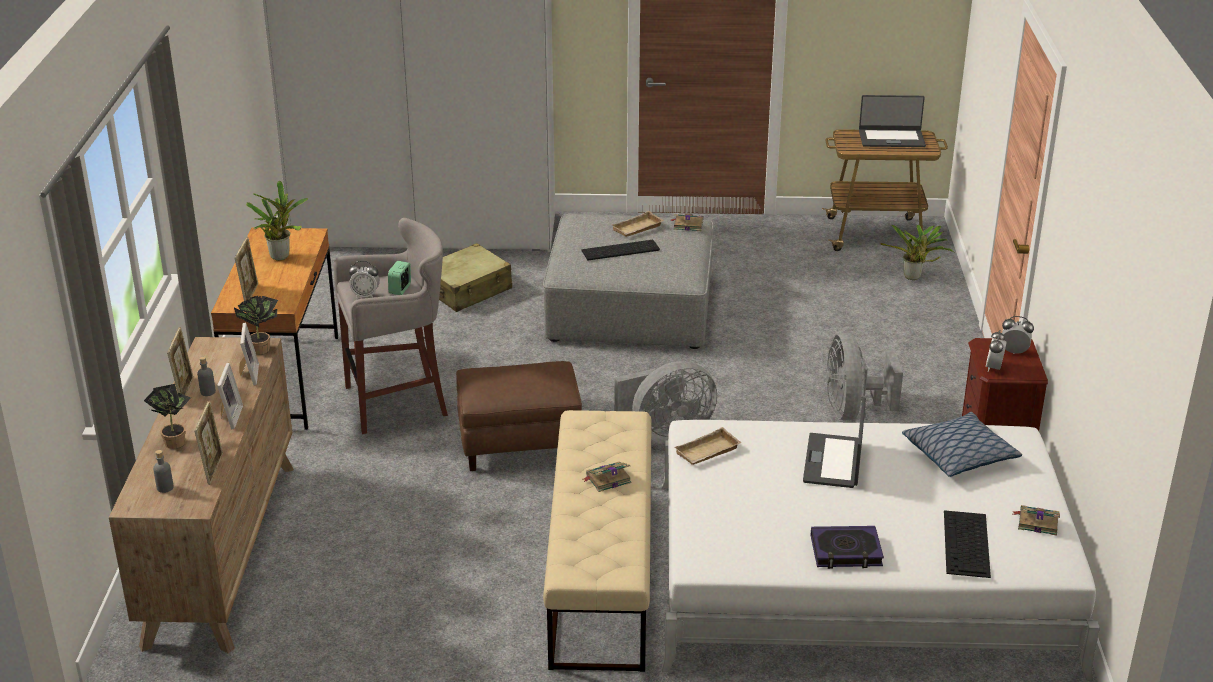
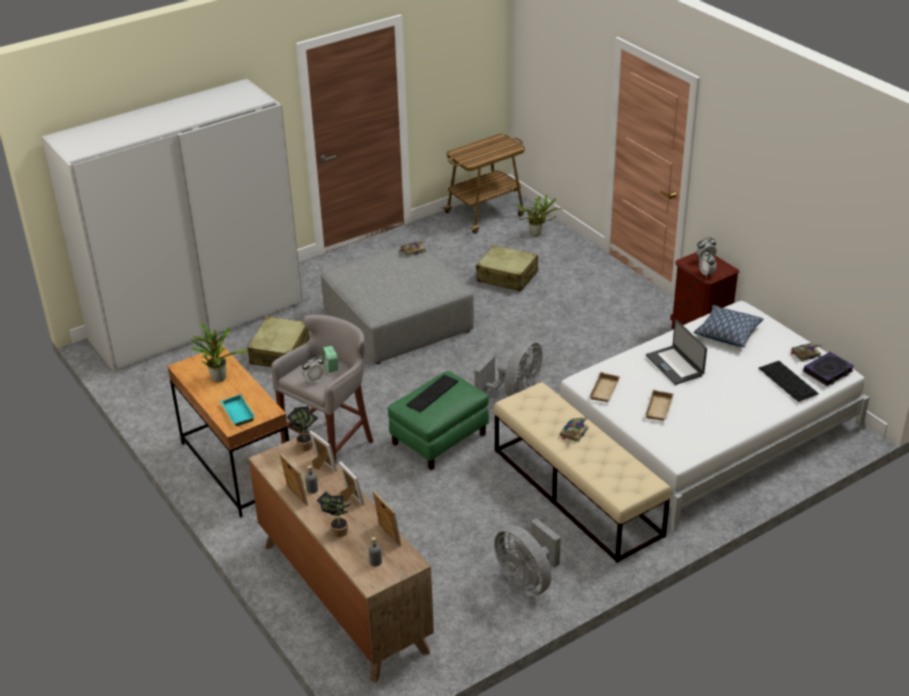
camera: 35 degrees left, 5 degrees up
picture frame [235,237,258,301] -> turquoise tray [220,394,255,426]
brown ottoman [456,361,582,471] -> green ottoman [388,371,489,470]
keyboard [581,240,660,260] -> keyboard moved to [406,375,458,412]
beige tray [612,211,664,237] -> beige tray moved to [645,389,674,421]
book [811,526,884,569] -> book moved to [803,352,854,386]
grey fan [826,333,903,420] -> grey fan moved to [494,518,561,596]
laptop [859,95,926,147] -> none
none -> beige suitcase [476,245,538,292]

